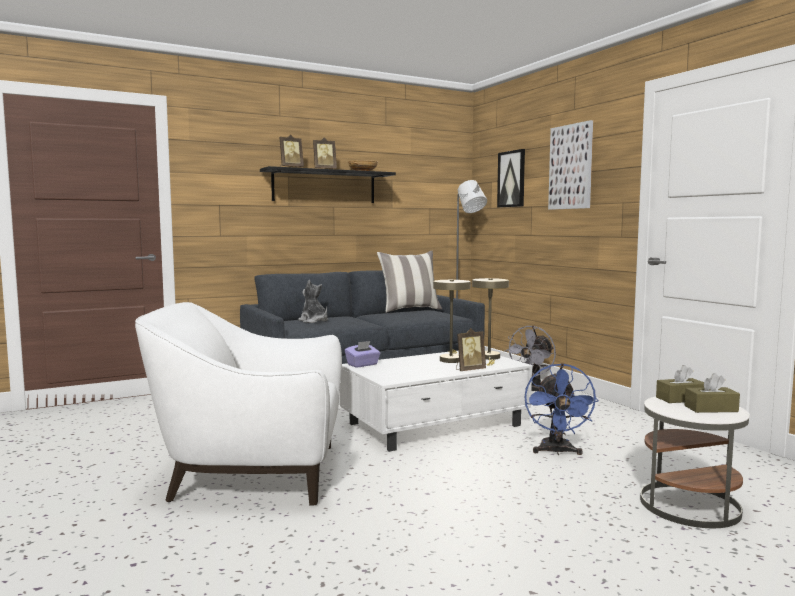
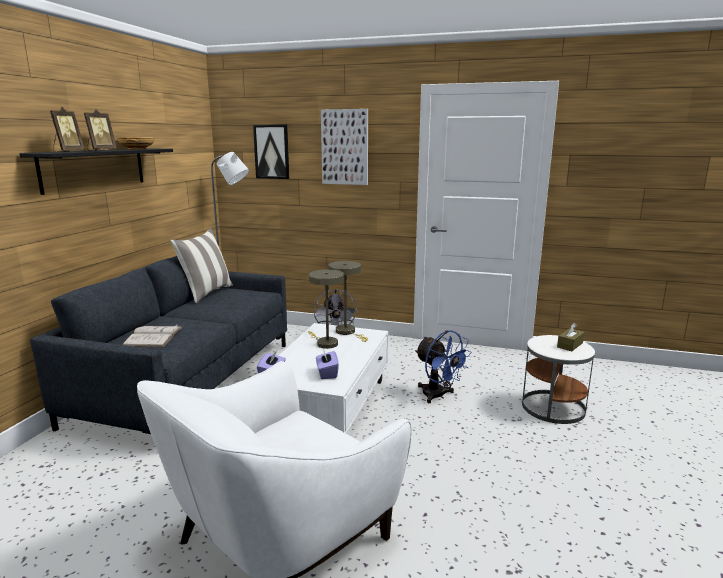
camera: 45 degrees left, 10 degrees up
plush toy [298,280,328,323] -> white book [122,325,183,347]
picture frame [456,328,486,371] -> none
brown tissue box [656,365,704,403] -> none
none -> purple tissue box [316,348,339,379]

